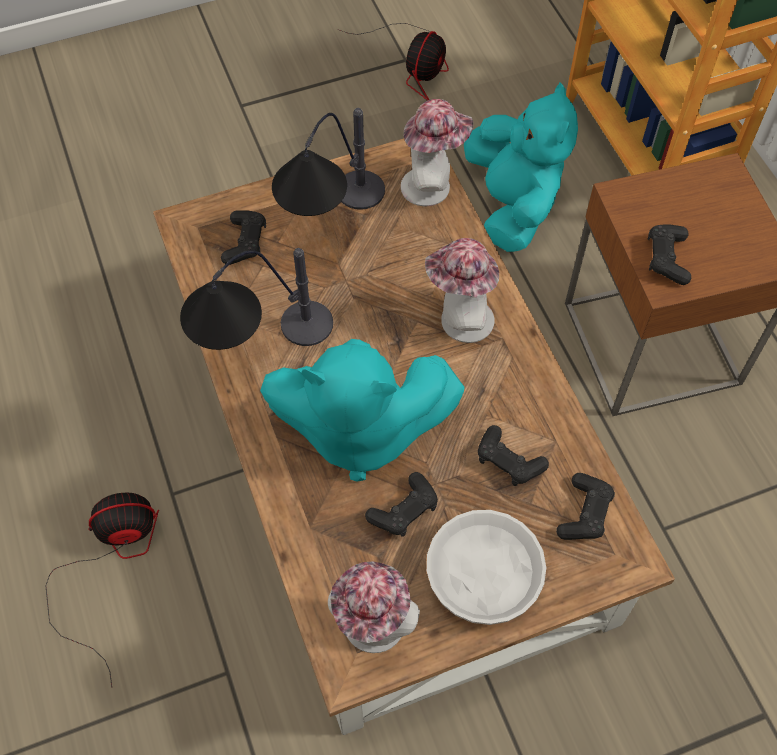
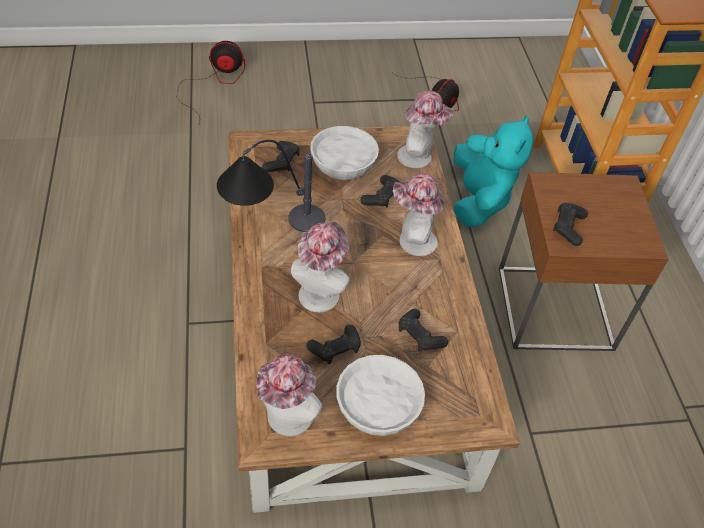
camera: 10 degrees right, 10 degrees down
fan [45,493,159,687] -> fan moved to [176,41,245,123]
turquoise plush toy [260,339,464,482] -> hat [291,221,350,312]
table lamp [272,108,385,216] -> white bowl [310,126,379,180]
black game controller [556,473,615,540] -> black game controller moved to [361,175,400,208]

